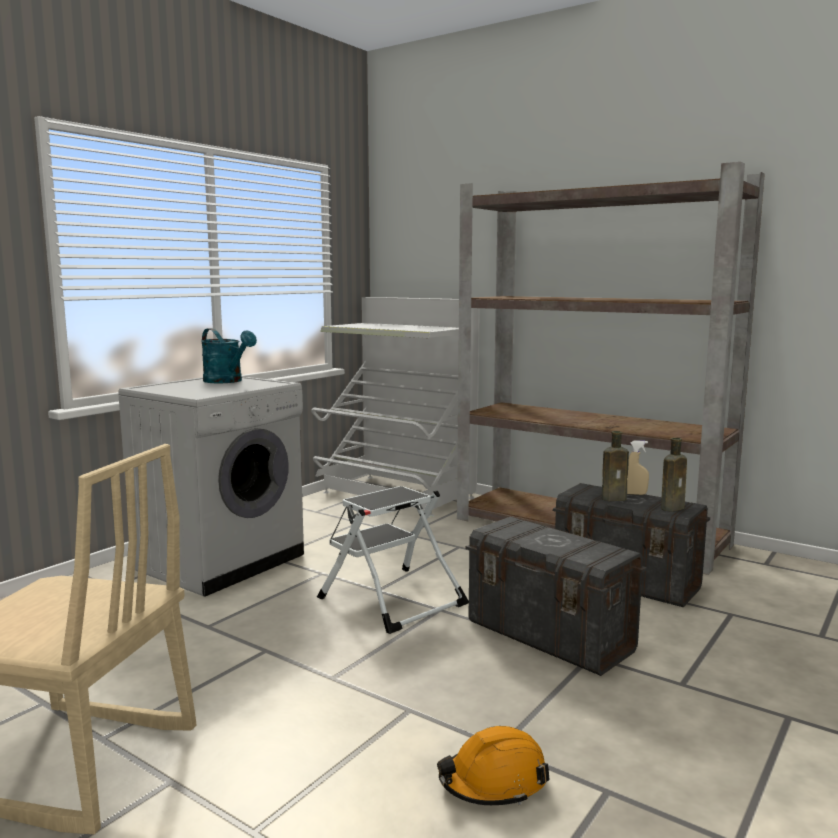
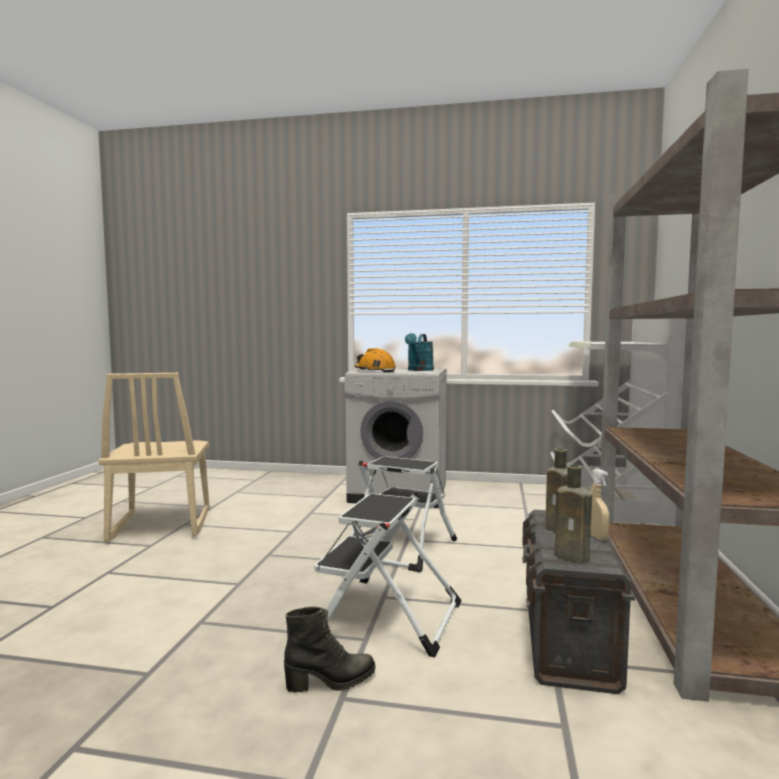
camera: 65 degrees right, 5 degrees down
orange hard hat [437,726,550,805] -> orange hard hat moved to [355,348,396,372]
grey storage box [466,517,647,676] -> step ladder [314,492,462,657]
none -> black boot [284,607,375,692]

